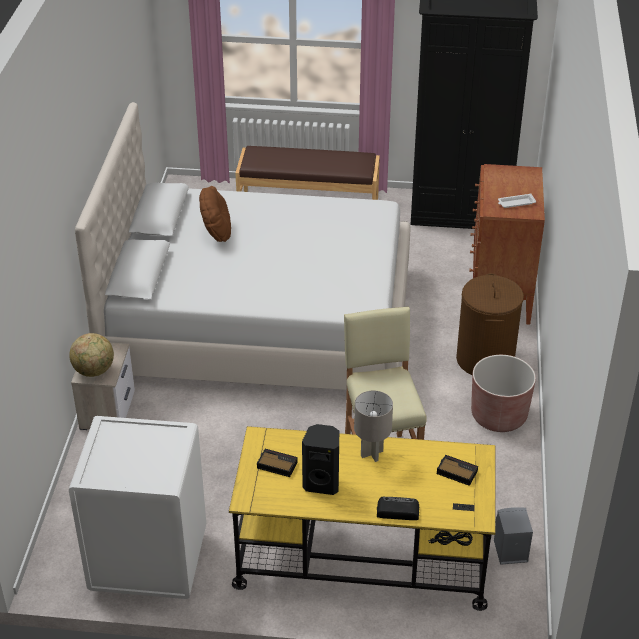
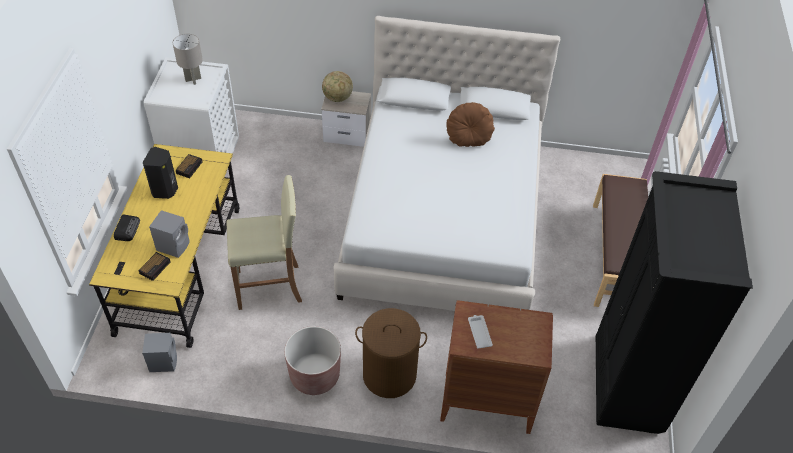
camera: 90 degrees right, 10 degrees up
grey table lamp [354,391,393,462] -> grey table lamp moved to [173,34,203,85]
none -> grey speaker [149,210,190,258]

